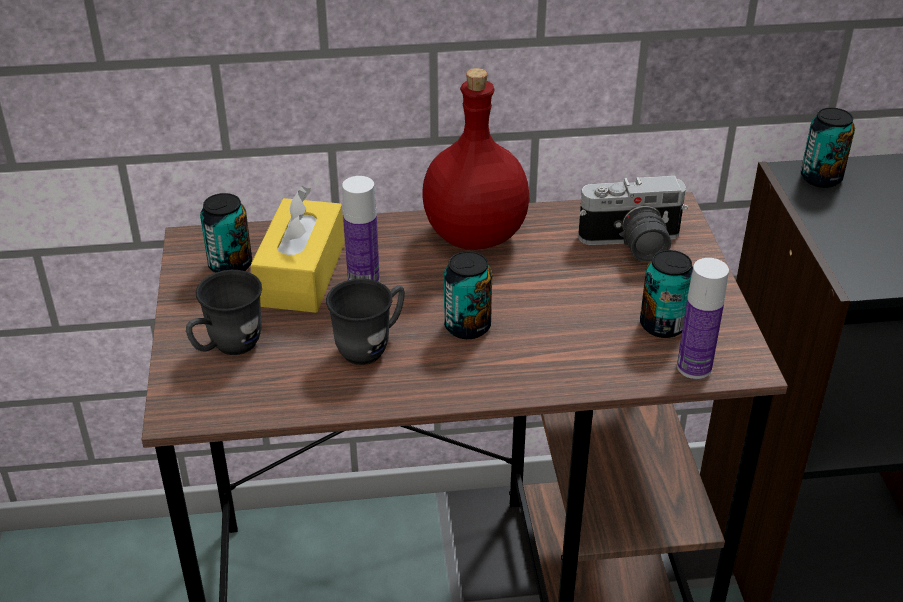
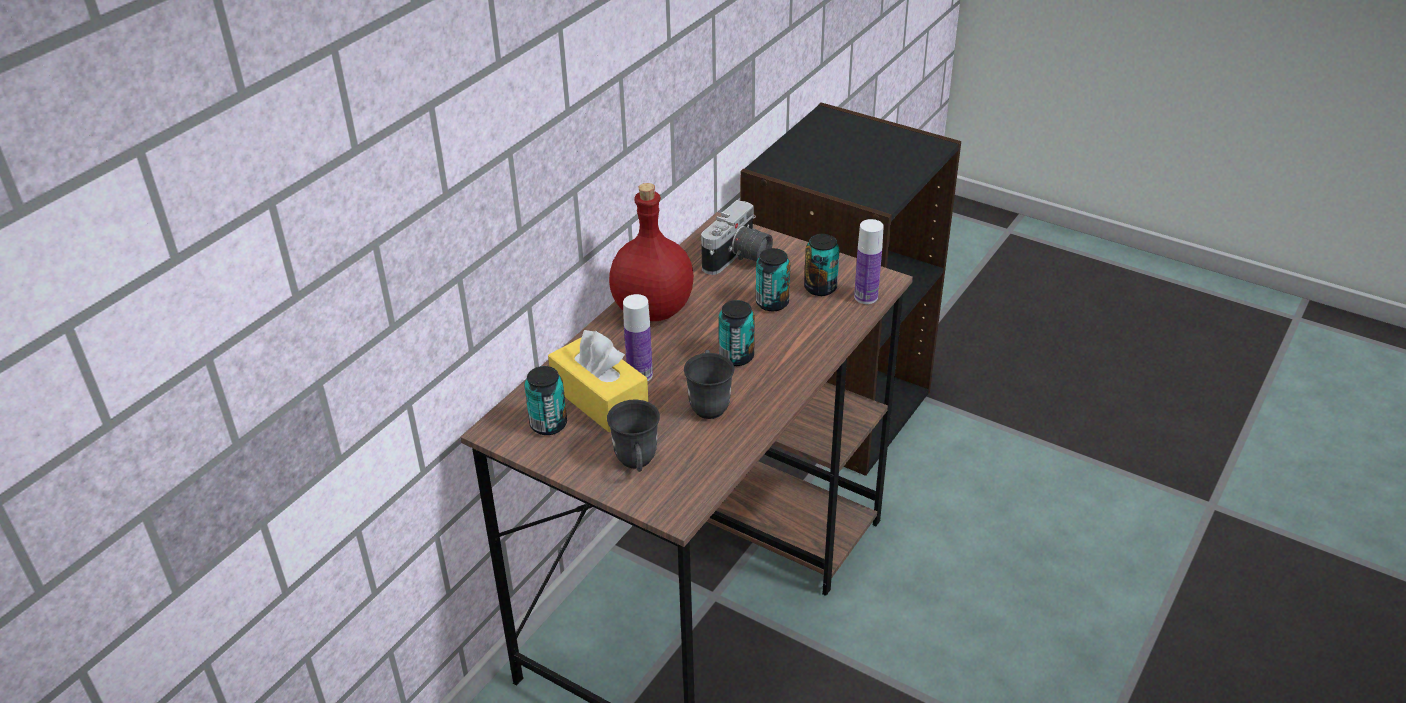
camera: 50 degrees left, 0 degrees up
can [801,108,855,188] -> can moved to [756,248,790,311]

